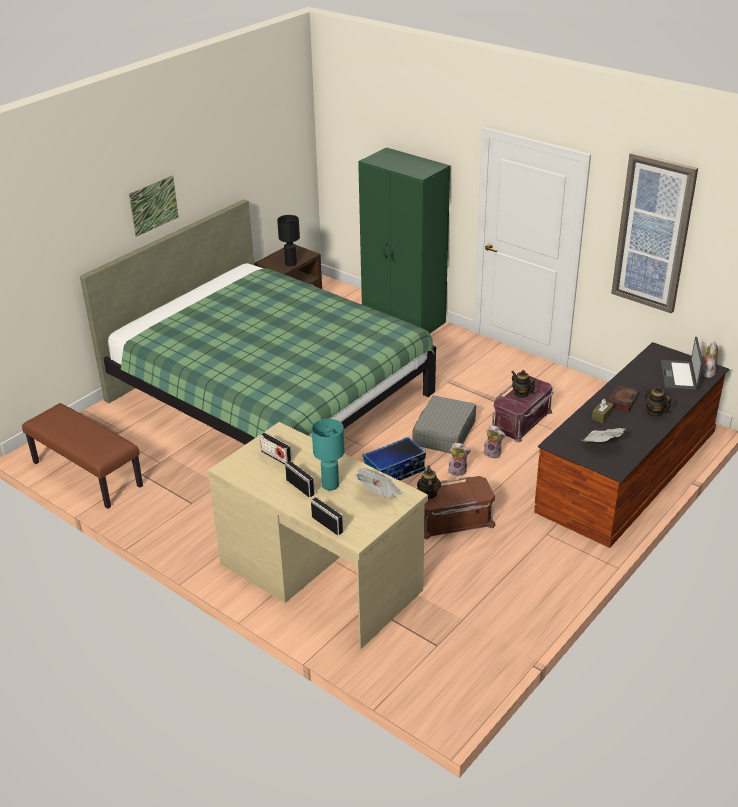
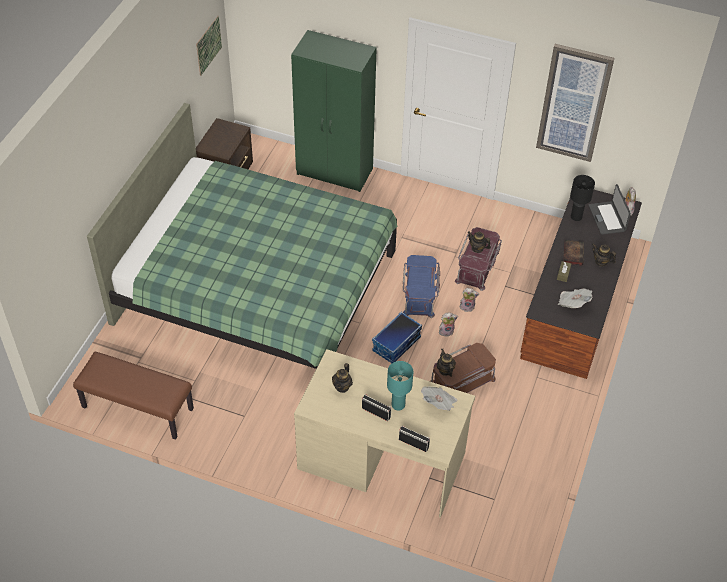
camera: 20 degrees left, 15 degrees up
picture [129,175,179,237] -> picture moved to [196,16,222,76]
radio [260,432,292,465] -> teapot [332,363,353,393]
black table lamp [277,215,300,266] -> black table lamp moved to [570,175,595,221]
grey suitcase [413,395,476,454] -> blue storage box [403,255,440,318]

